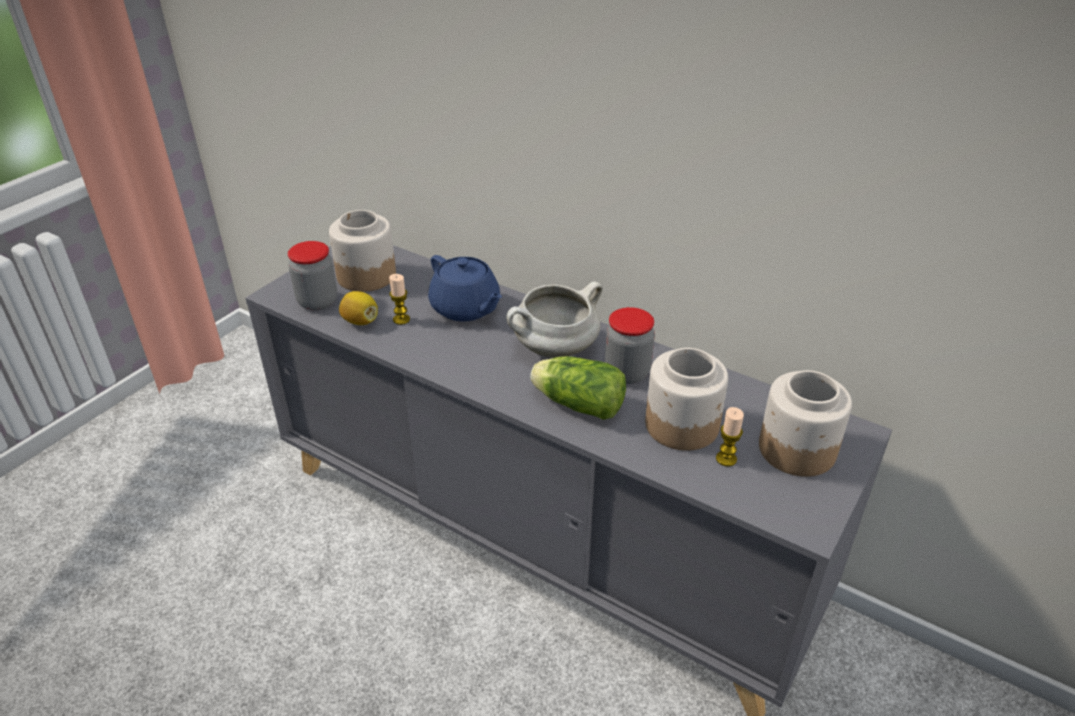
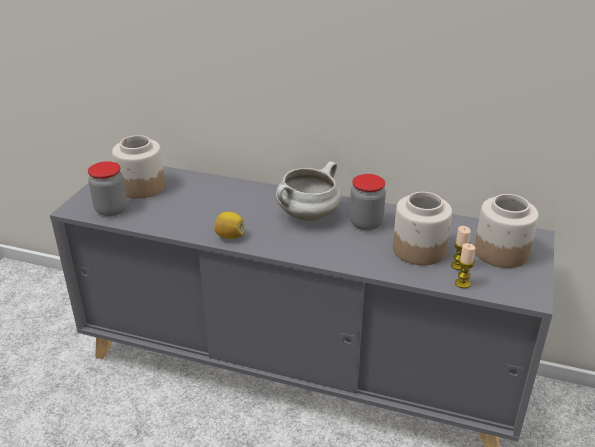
camera: 15 degrees left, 5 degrees down
lemon [339,291,378,325] -> lemon moved to [214,212,245,239]
candle [389,274,410,325] -> candle moved to [455,243,475,288]
blue teapot [428,255,502,321] -> none
lettuce [530,356,626,420] -> none

